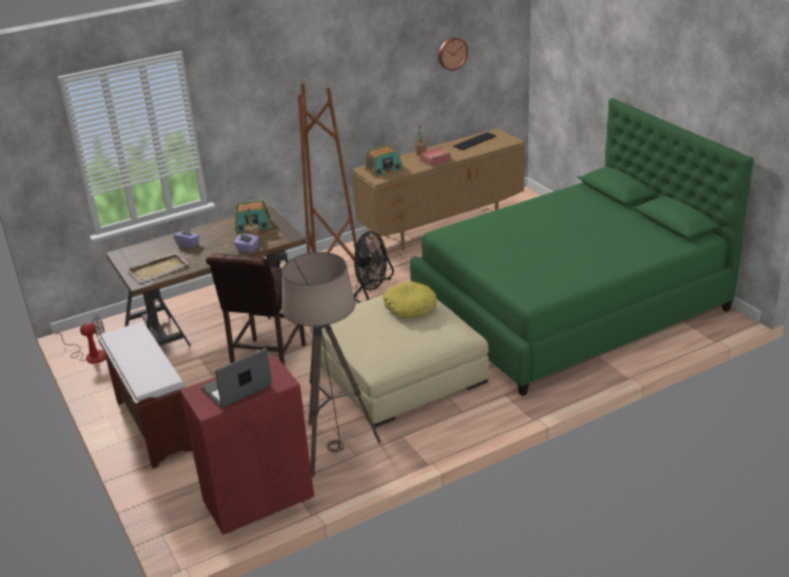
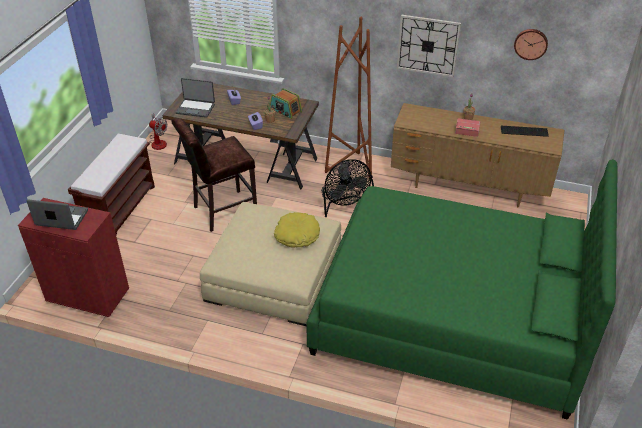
camera: 45 degrees right, 10 degrees up
beige tray [126,251,189,283] -> laptop [175,78,215,118]
floor lamp [282,252,381,477] -> none
radio [365,145,403,176] -> none
none -> wall clock [397,15,461,78]

